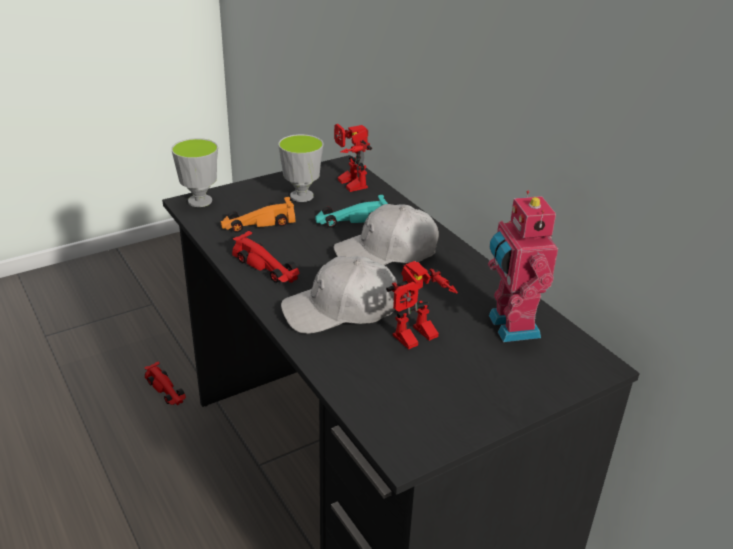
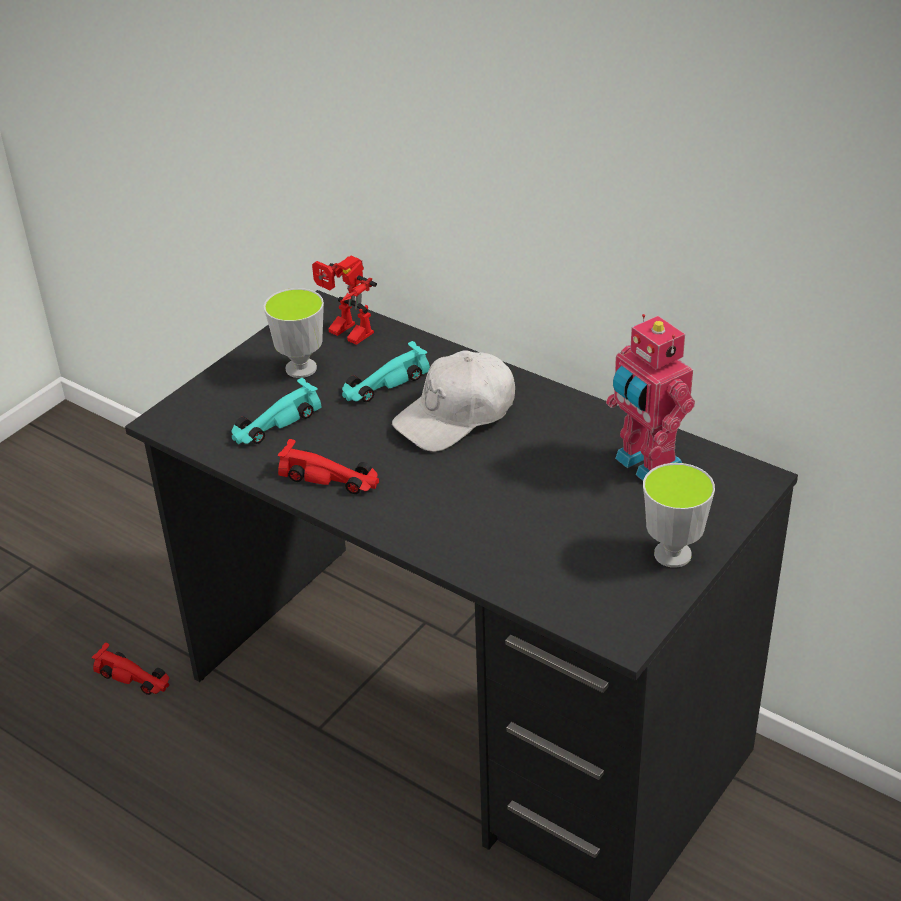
camera: 20 degrees left, 5 degrees up
cup [171,138,218,207] -> cup moved to [643,463,715,568]
orange toy car [221,197,296,233] -> turquoise toy car [231,378,322,444]
white cap [281,256,397,334] -> none
toy robot [386,261,458,350] -> none

